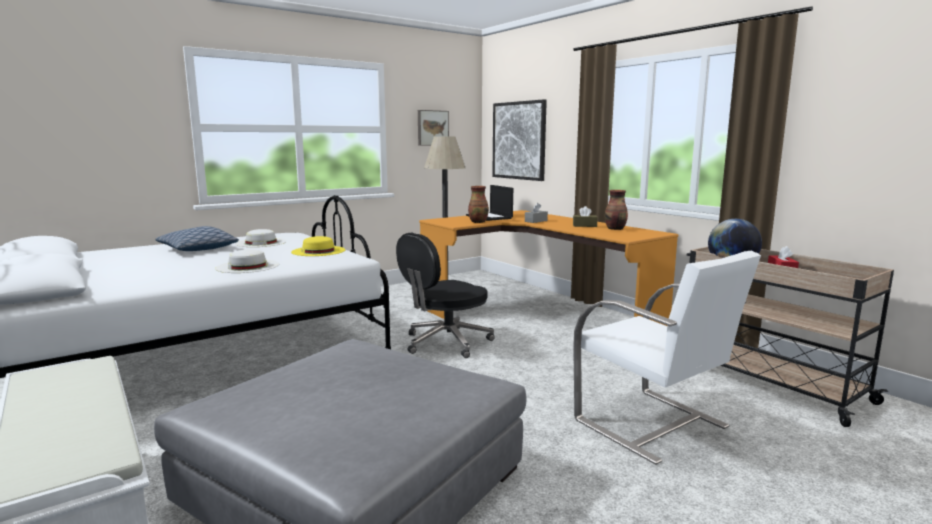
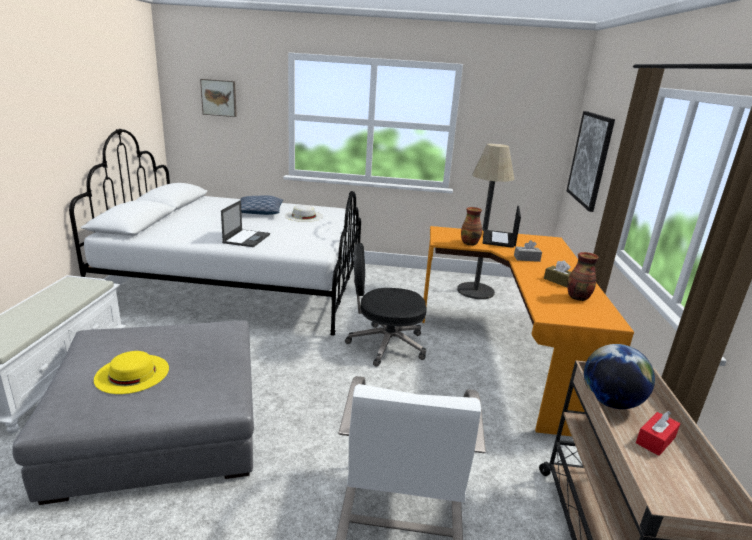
camera: 40 degrees right, 10 degrees up
white hat [215,249,279,273] -> laptop [221,200,270,247]
yellow hat [291,236,345,256] -> yellow hat moved to [94,351,169,394]
picture [418,110,449,146] -> picture moved to [200,79,237,117]

